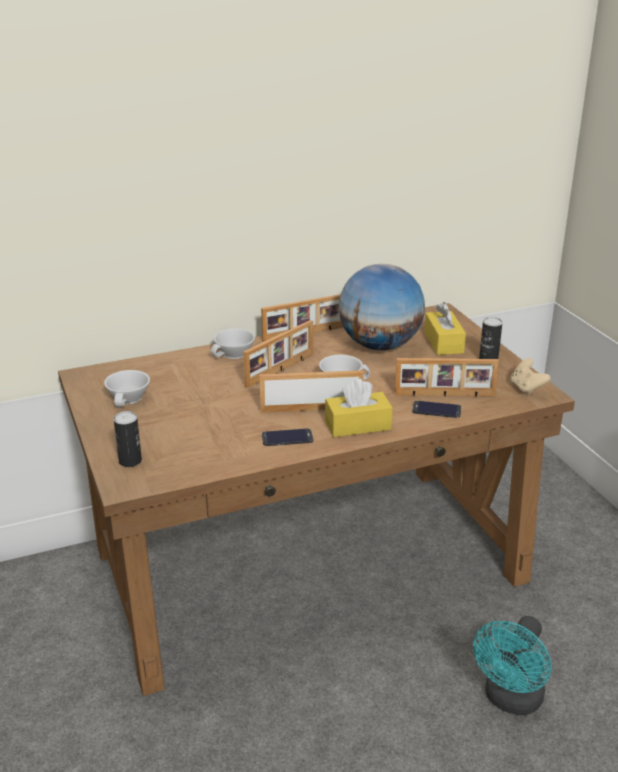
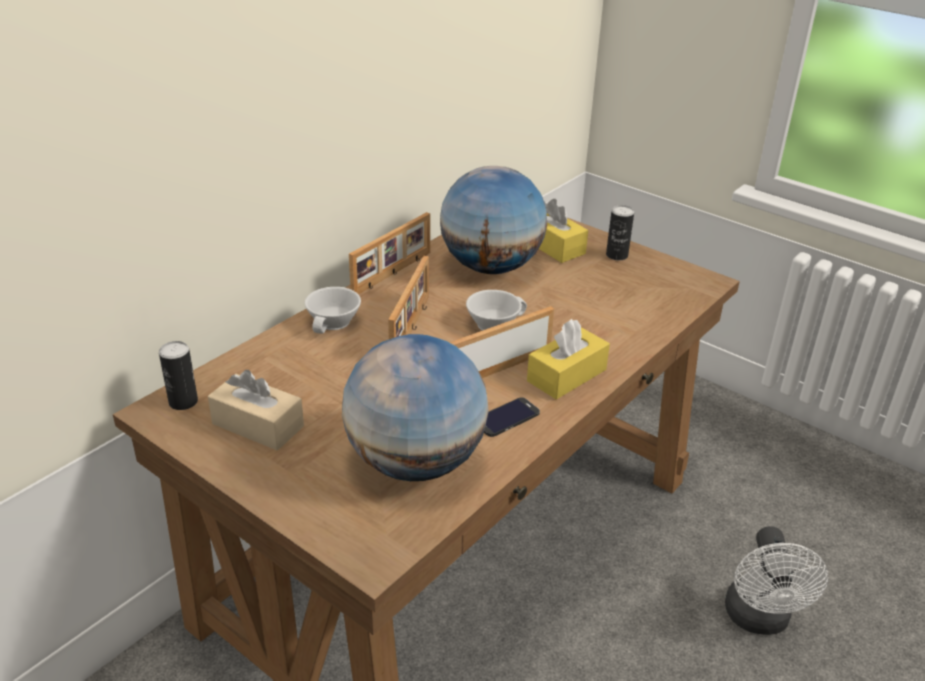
camera: 30 degrees left, 5 degrees up
white cup [104,370,150,407] -> beige tissue box [208,370,304,451]
can [114,411,142,467] -> can moved to [159,341,198,410]
picture frame [395,358,499,397] -> none
phone [412,401,461,418] -> none
turquoise fan [473,616,551,715] -> white fan [725,526,828,635]
beige game controller [511,358,551,395] -> none
none -> globe [342,334,489,481]

